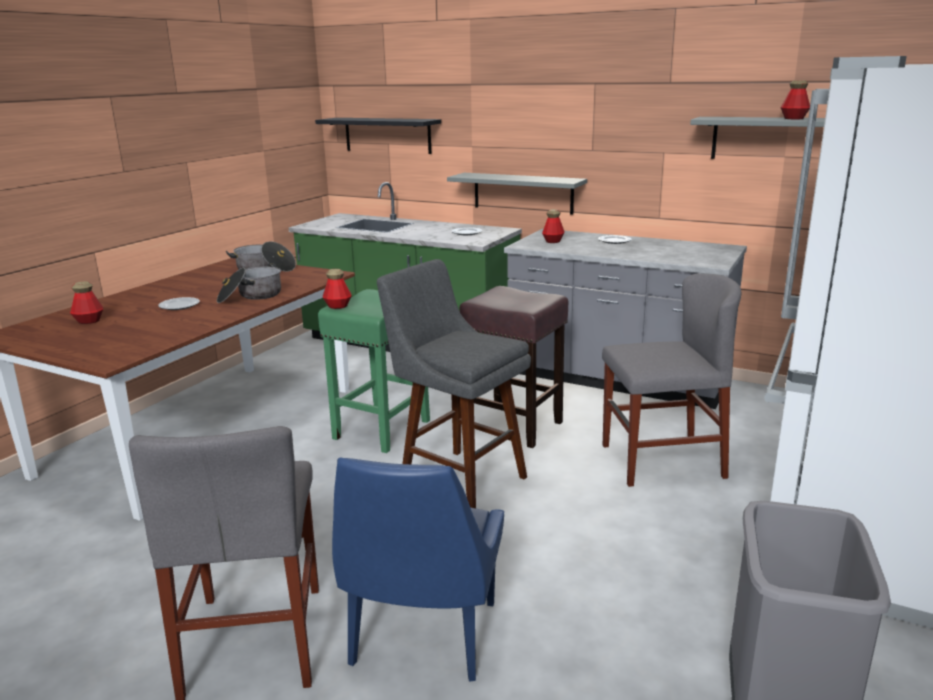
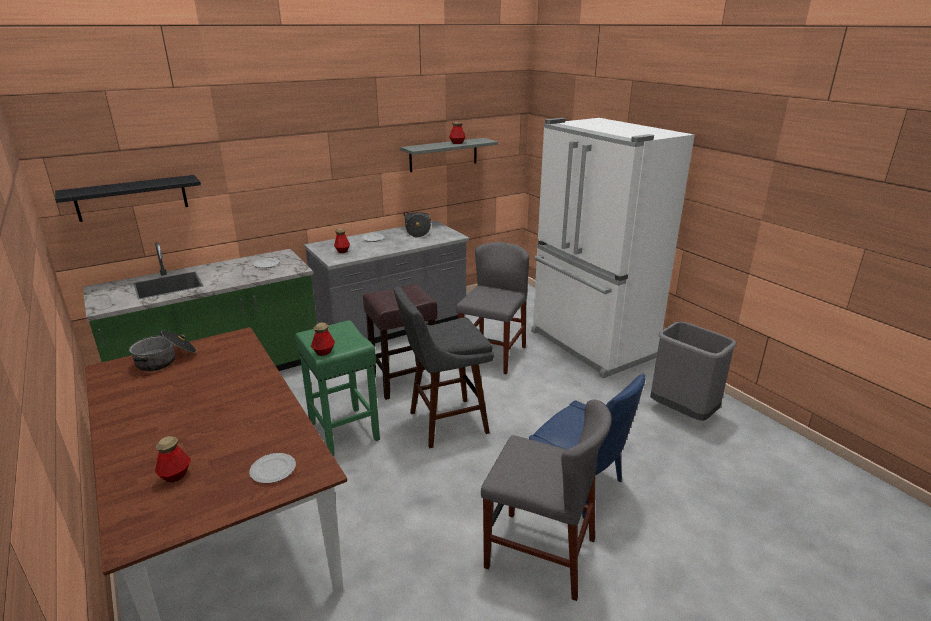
camera: 60 degrees left, 5 degrees up
plate [158,297,200,310] -> plate moved to [249,453,296,483]
cooking pot [217,264,281,303] -> cooking pot moved to [404,212,431,237]
grey shelf [447,173,587,215] -> none

